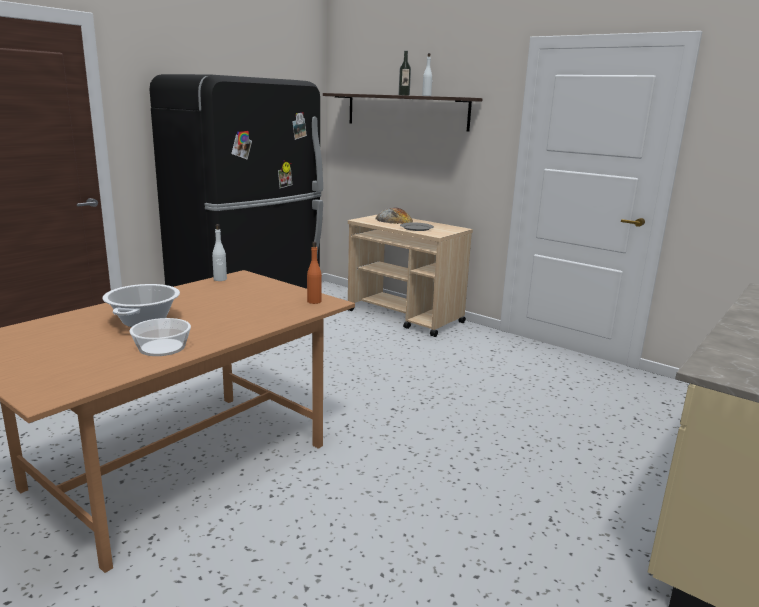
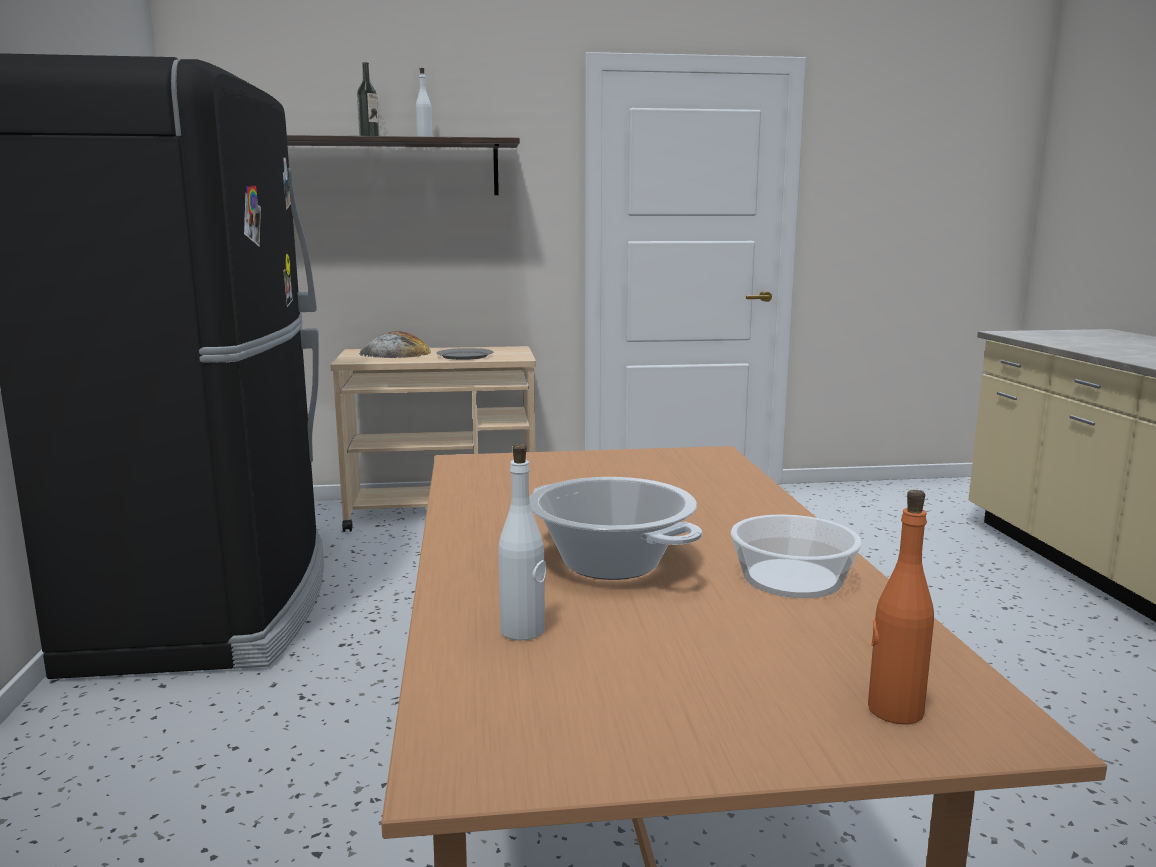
camera: 45 degrees left, 5 degrees down
white bottle [212,224,227,281] -> white bottle moved to [498,444,546,641]
orange bottle [307,242,322,304] -> orange bottle moved to [868,490,934,725]

